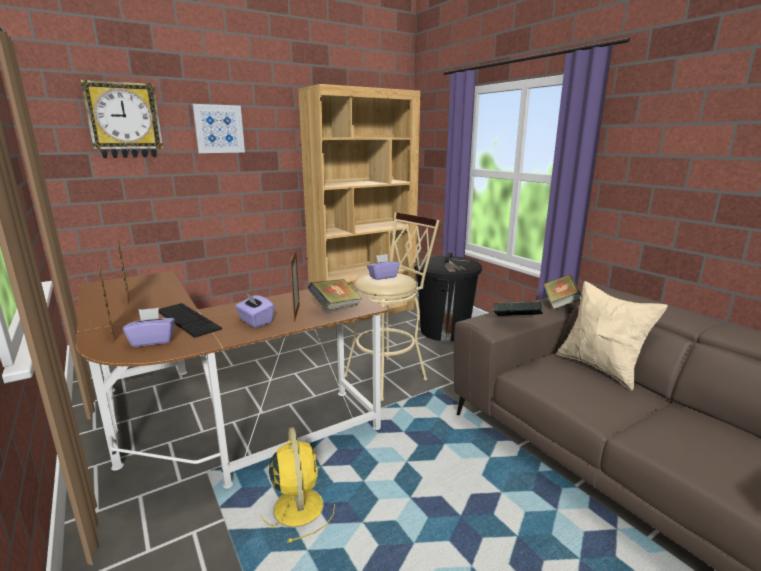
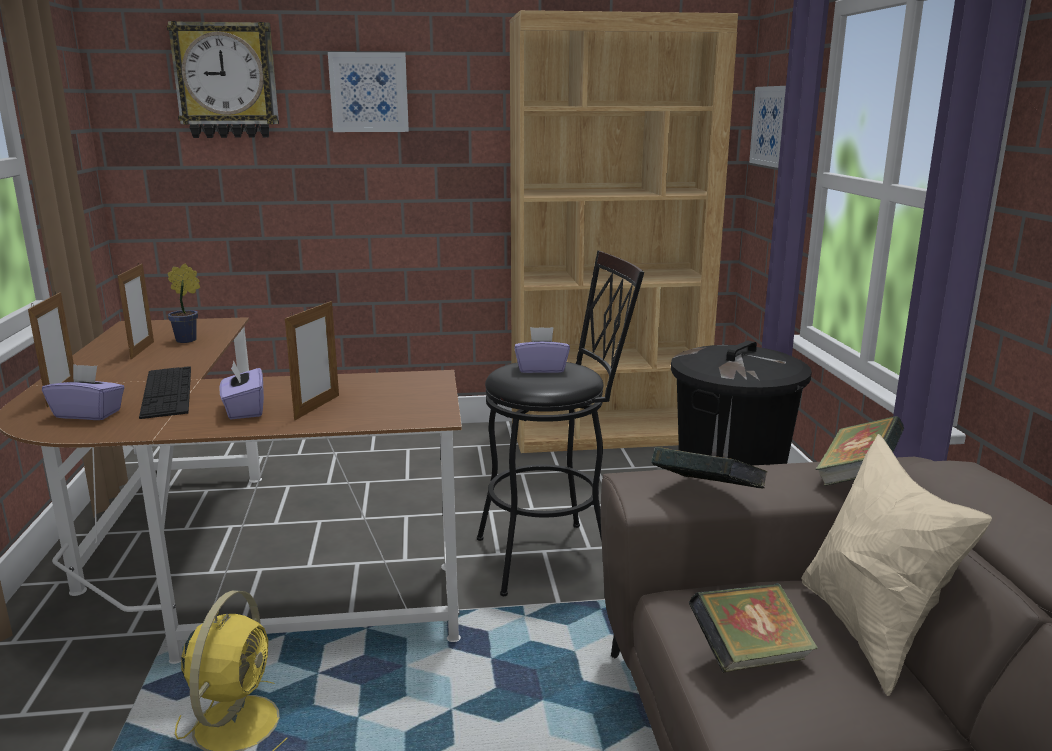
camera: 25 degrees right, 0 degrees up
book [308,279,362,310] -> book moved to [689,583,818,672]
beige stool [345,212,440,401] -> black stool [477,251,644,596]
none -> potted plant [167,264,200,343]
none -> picture [749,86,786,168]

